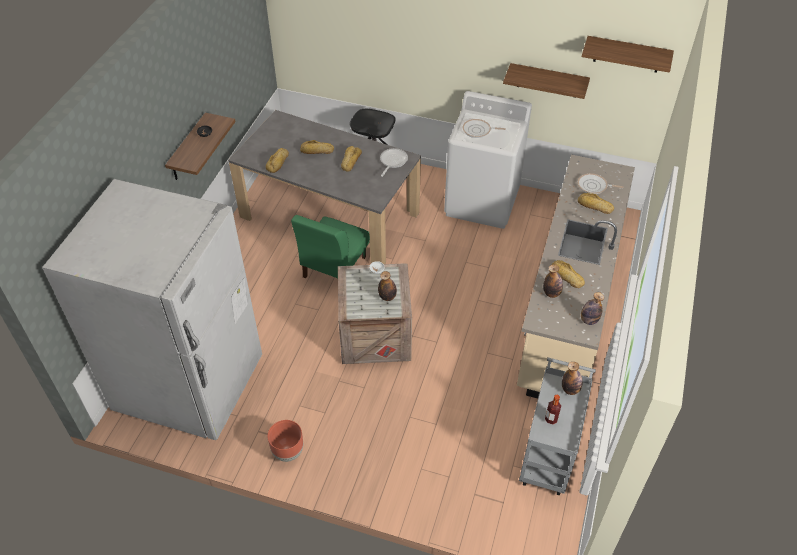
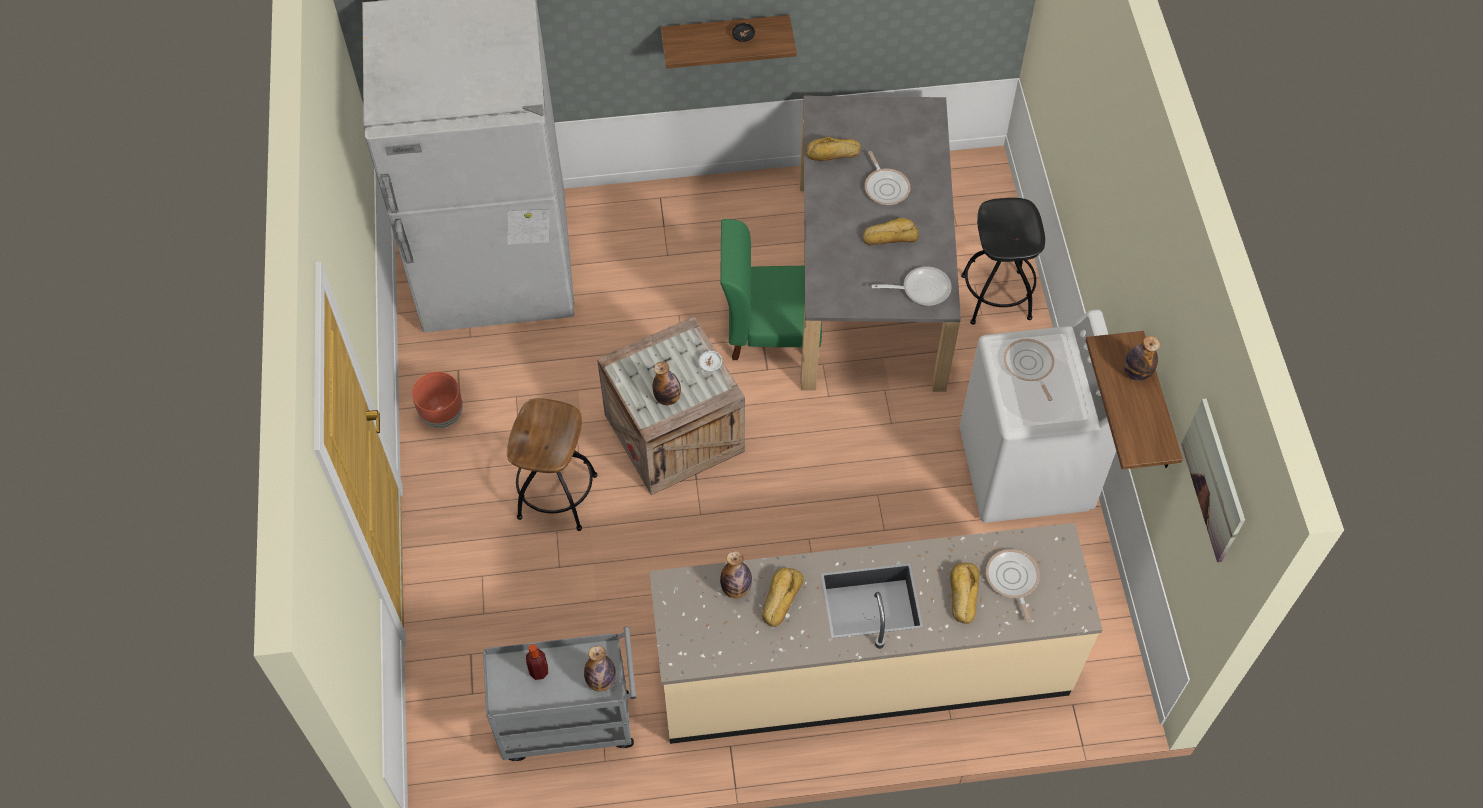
camera: 65 degrees right, 10 degrees up
bread [300,140,334,154] -> frying pan [865,151,910,205]
bottle [581,292,604,325] -> bottle moved to [1124,336,1160,381]
shelf [582,36,674,73] -> picture [1181,398,1245,562]
none -> brown stool [507,398,597,531]

